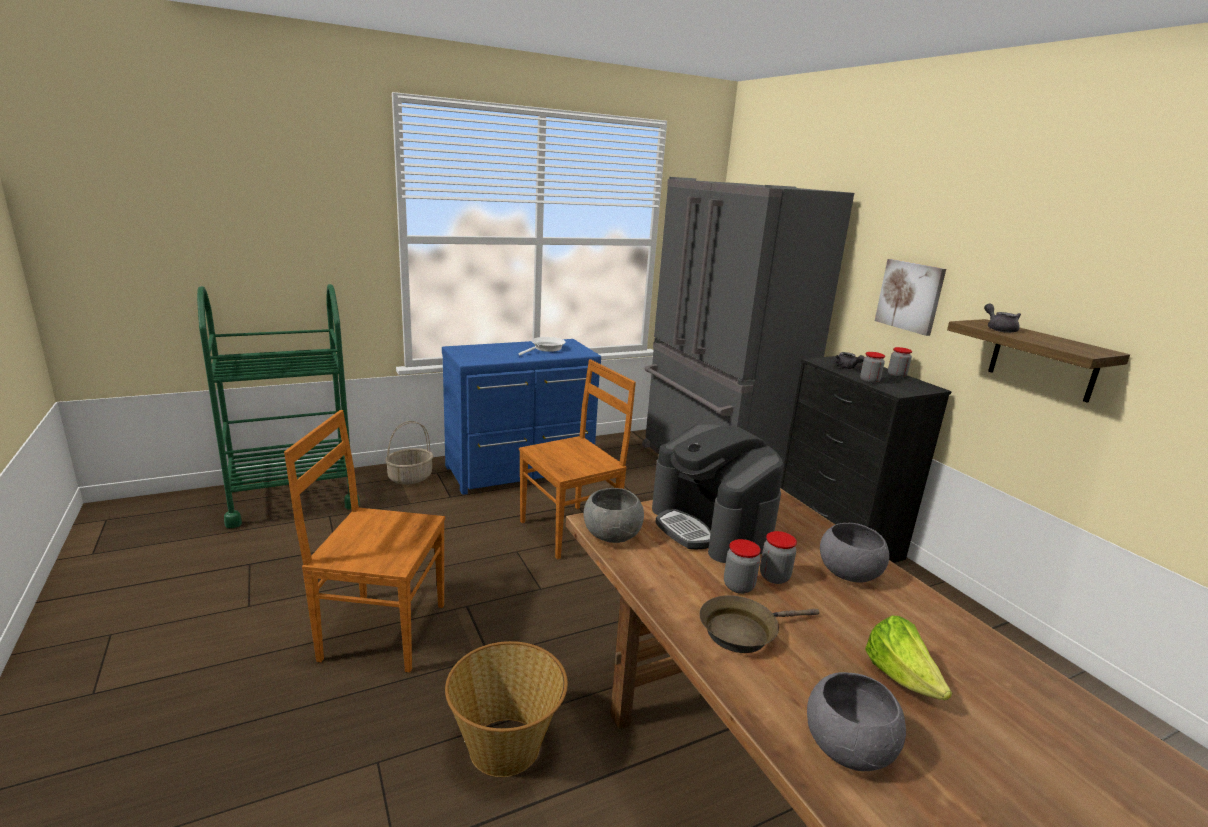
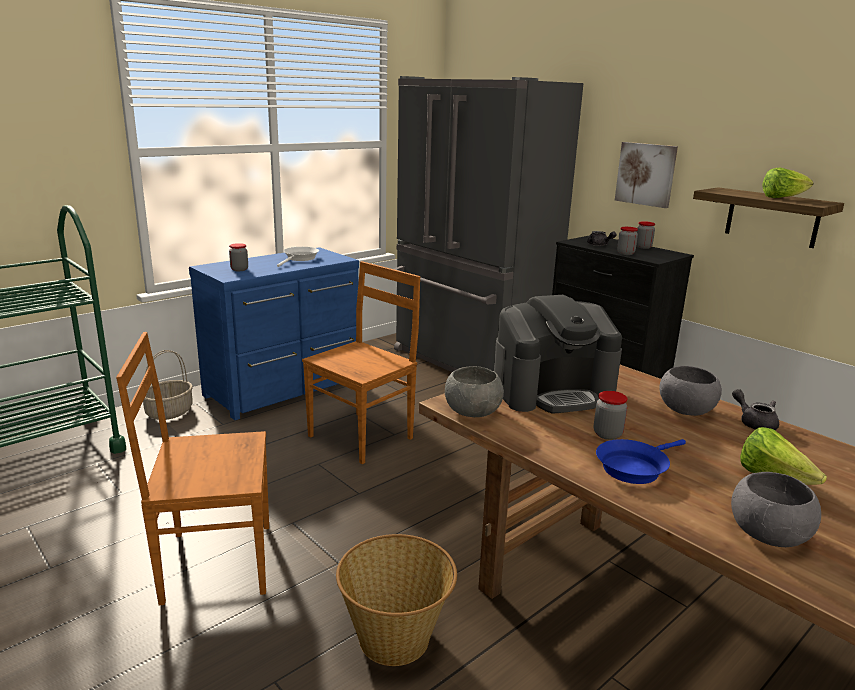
camera: 15 degrees left, 0 degrees up
coffee machine [652,424,784,563] -> coffee machine turned 60 degrees counterclockwise [494,295,622,414]
brown frying pan [700,595,820,653] -> blue frying pan [596,439,686,484]
jar [760,531,797,584] -> jar moved to [229,243,248,271]
grey teapot [984,304,1021,333] -> grey teapot moved to [732,389,779,430]
none -> lettuce [762,167,813,198]

